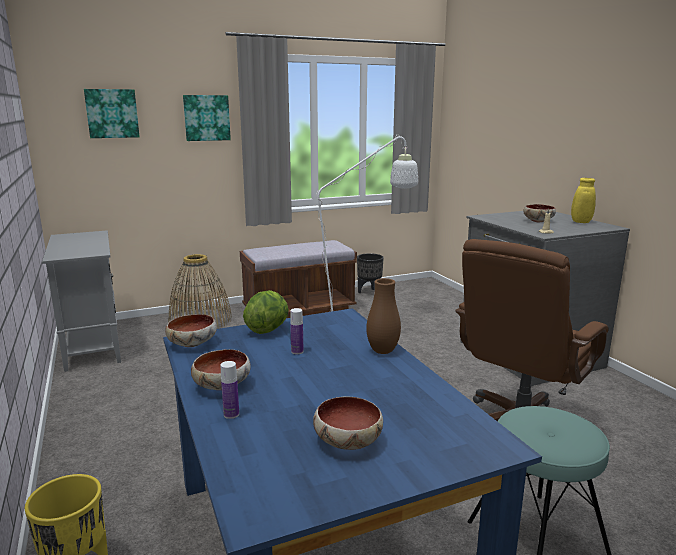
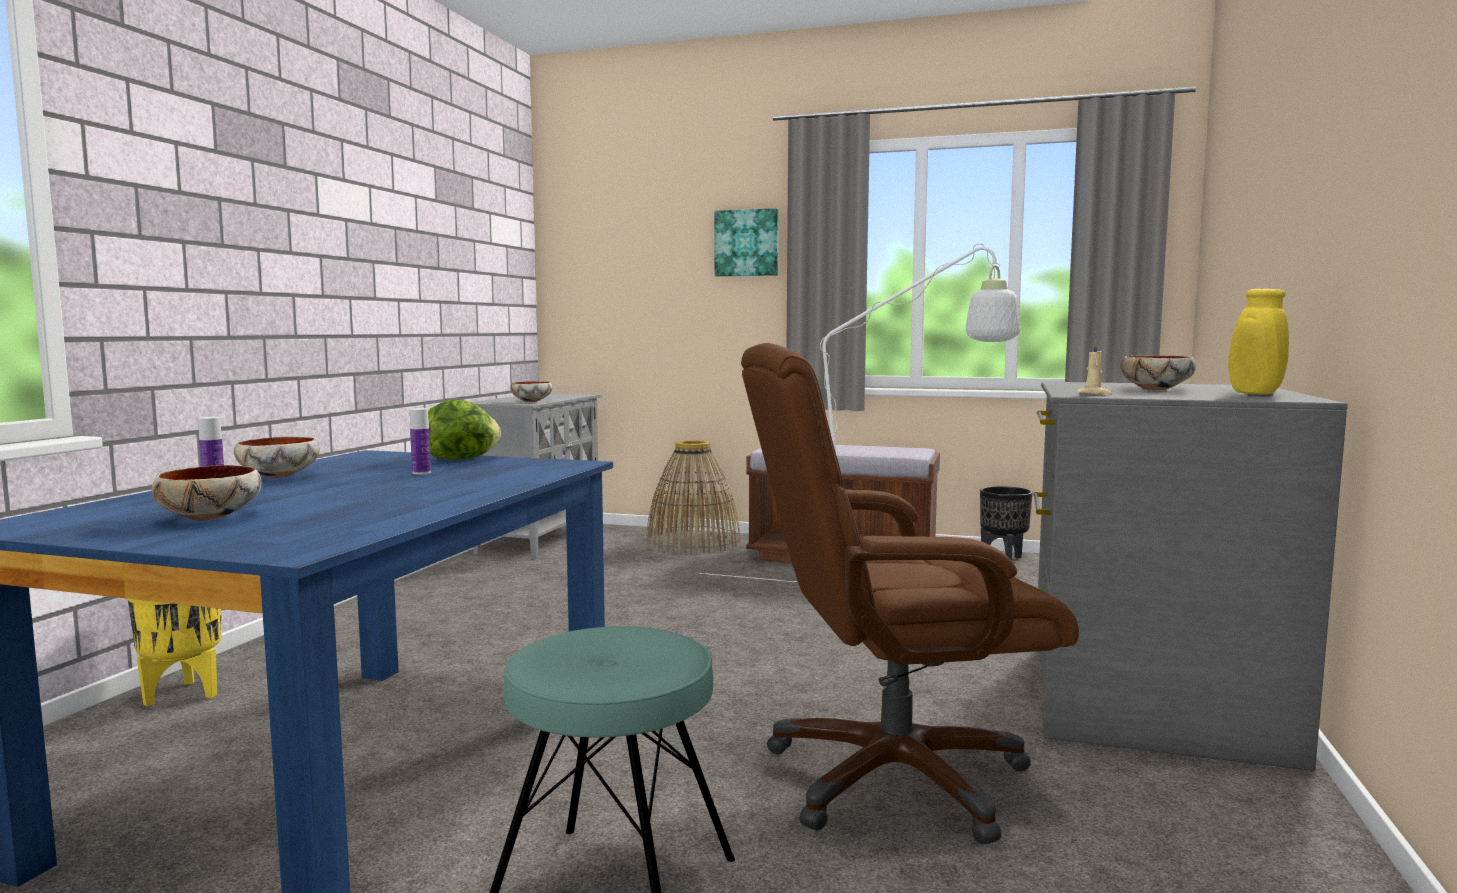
camera: 40 degrees right, 10 degrees down
picture [84,89,140,138] -> none
bowl [165,314,217,347] -> bowl moved to [510,381,552,402]
brown vase [366,278,401,354] -> none

